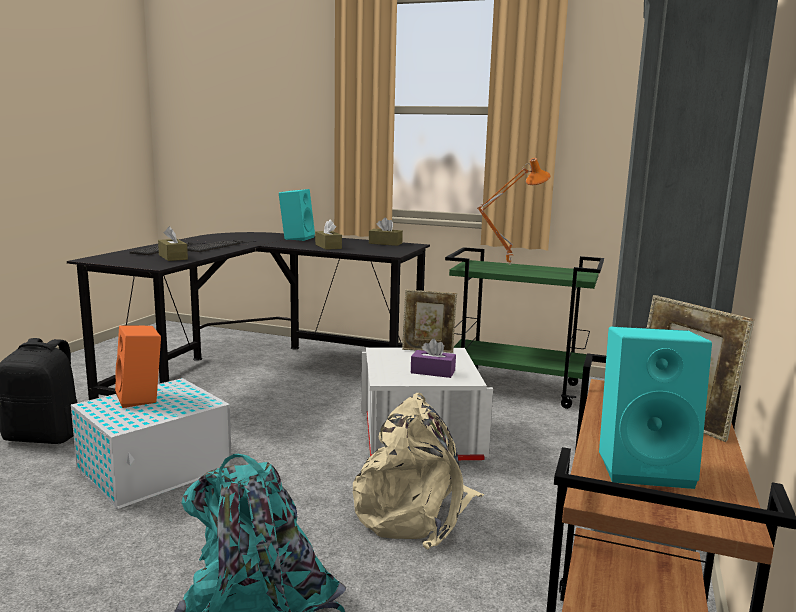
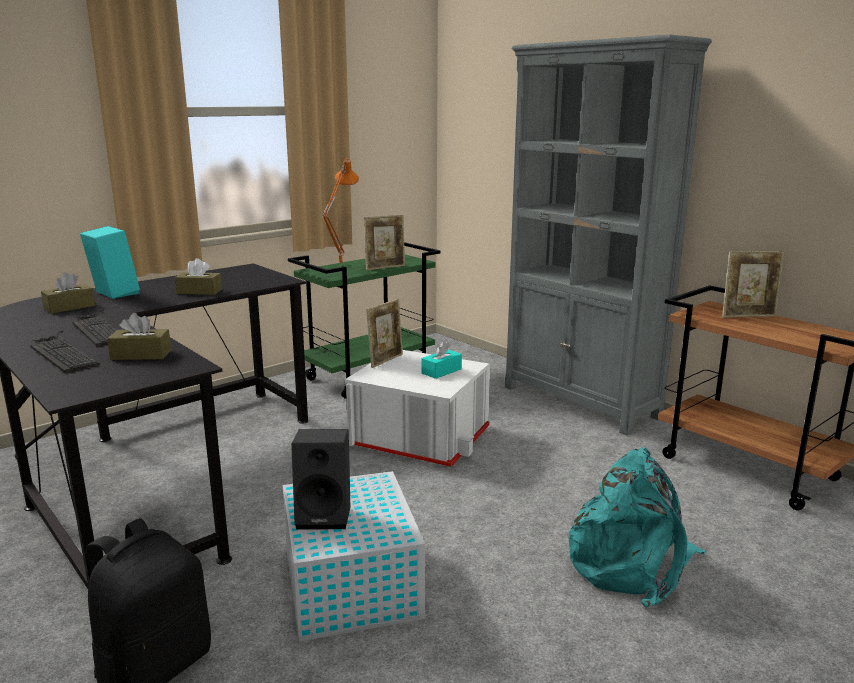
camera: 60 degrees left, 5 degrees up
orange speaker [115,325,161,408] -> black speaker [291,429,350,530]
beige backpack [353,393,484,550] -> none
brown tissue box [369,218,403,246] -> brown tissue box moved to [41,272,95,314]
purple tissue box [411,339,456,378] -> turquoise tissue box [422,341,462,379]
turquoise speaker [599,327,712,489] -> none
none -> picture frame [364,215,405,270]

